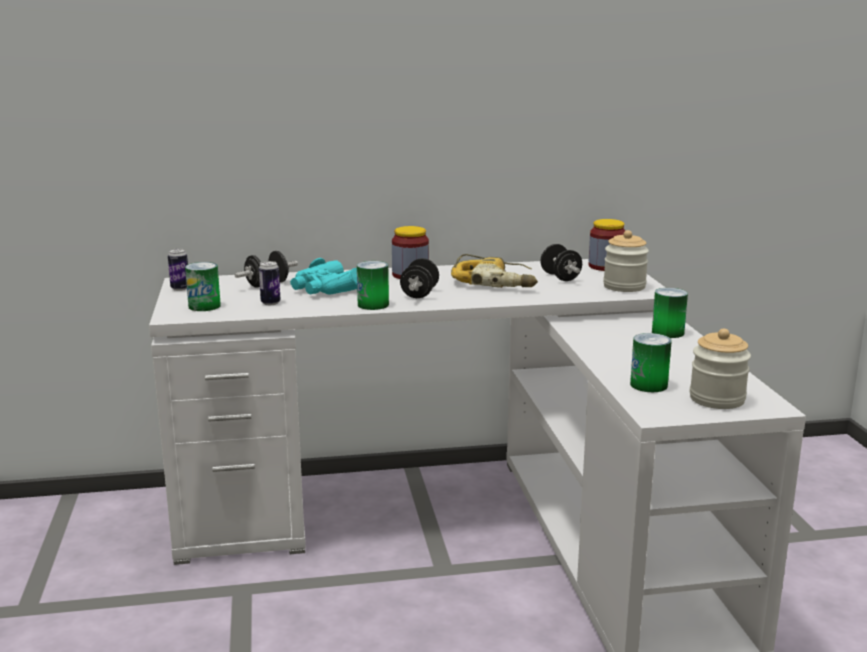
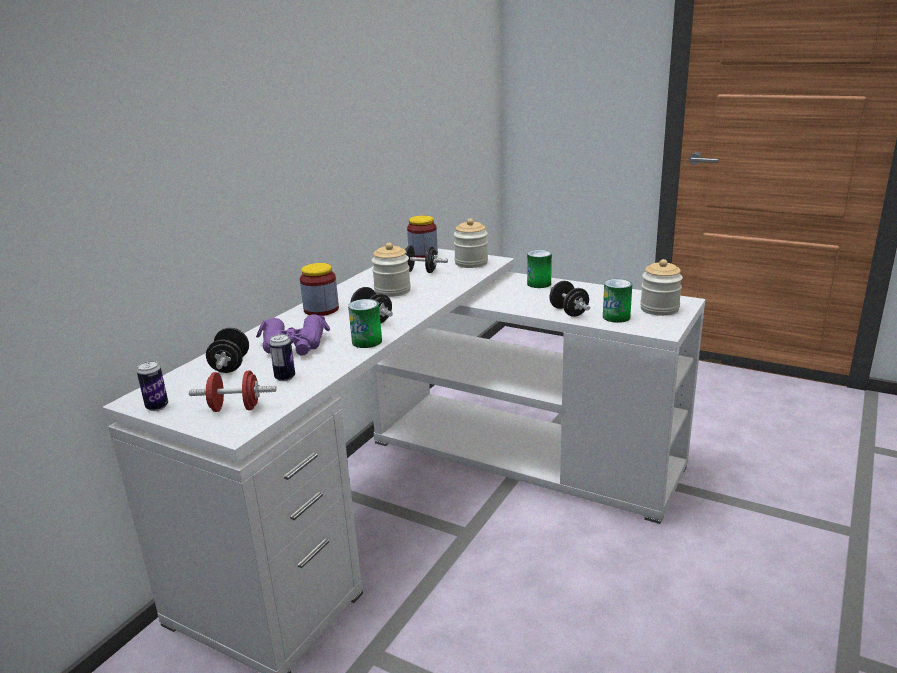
camera: 50 degrees left, 5 degrees up
can [185,262,221,311] -> red dumbbell [189,370,277,412]
turquoise binoculars [290,258,357,295] -> purple binoculars [256,315,330,356]
power drill [451,254,538,288] -> jar [371,243,411,297]
none -> black dumbbell [549,281,590,317]

